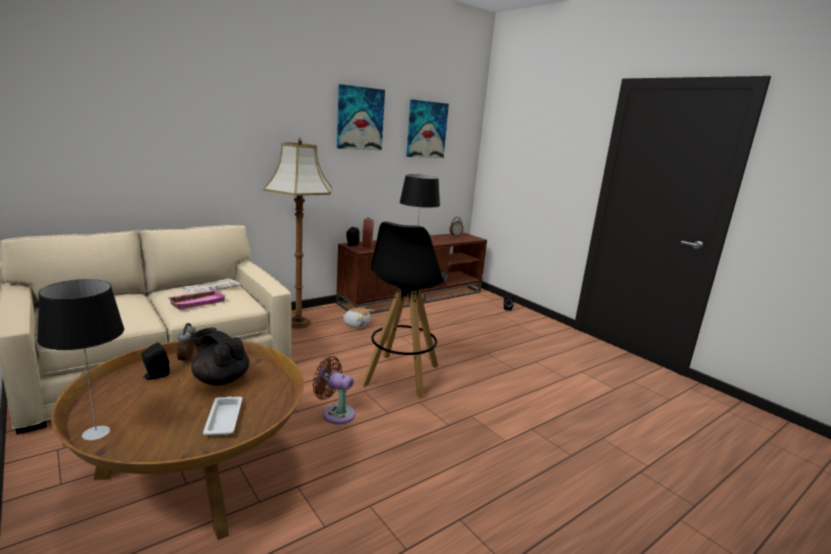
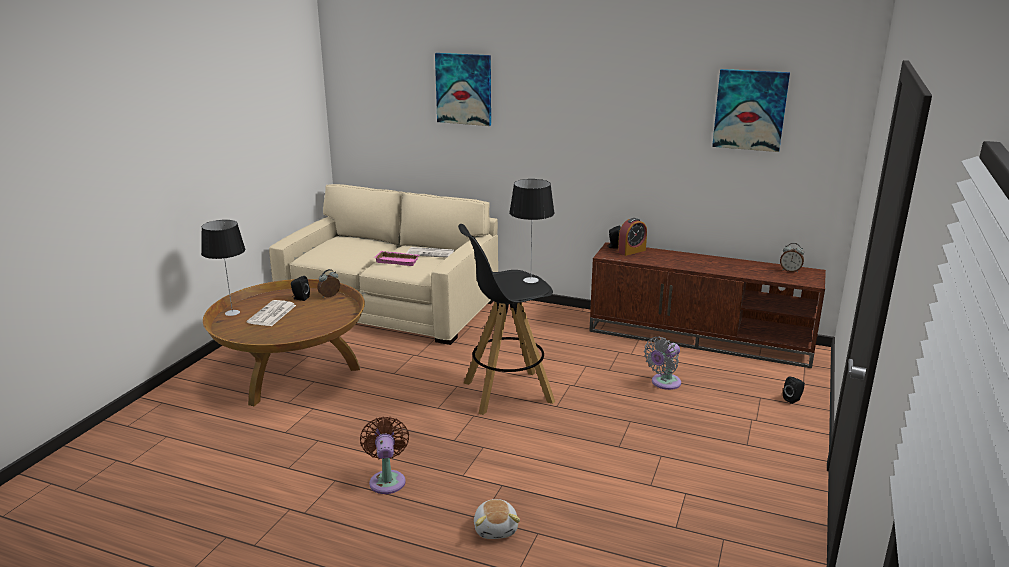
camera: 60 degrees right, 5 degrees up
black teapot [190,328,249,386] -> none
white tray [203,396,242,436] -> none
floor lamp [263,138,332,329] -> none
brown fan [313,356,355,424] -> brown fan moved to [360,416,409,494]
picture [337,84,385,150] -> picture moved to [435,53,491,126]
plush toy [343,308,373,328] -> plush toy moved to [474,499,520,539]
none -> newspaper [246,300,296,326]
none -> grey fan [644,337,681,390]

